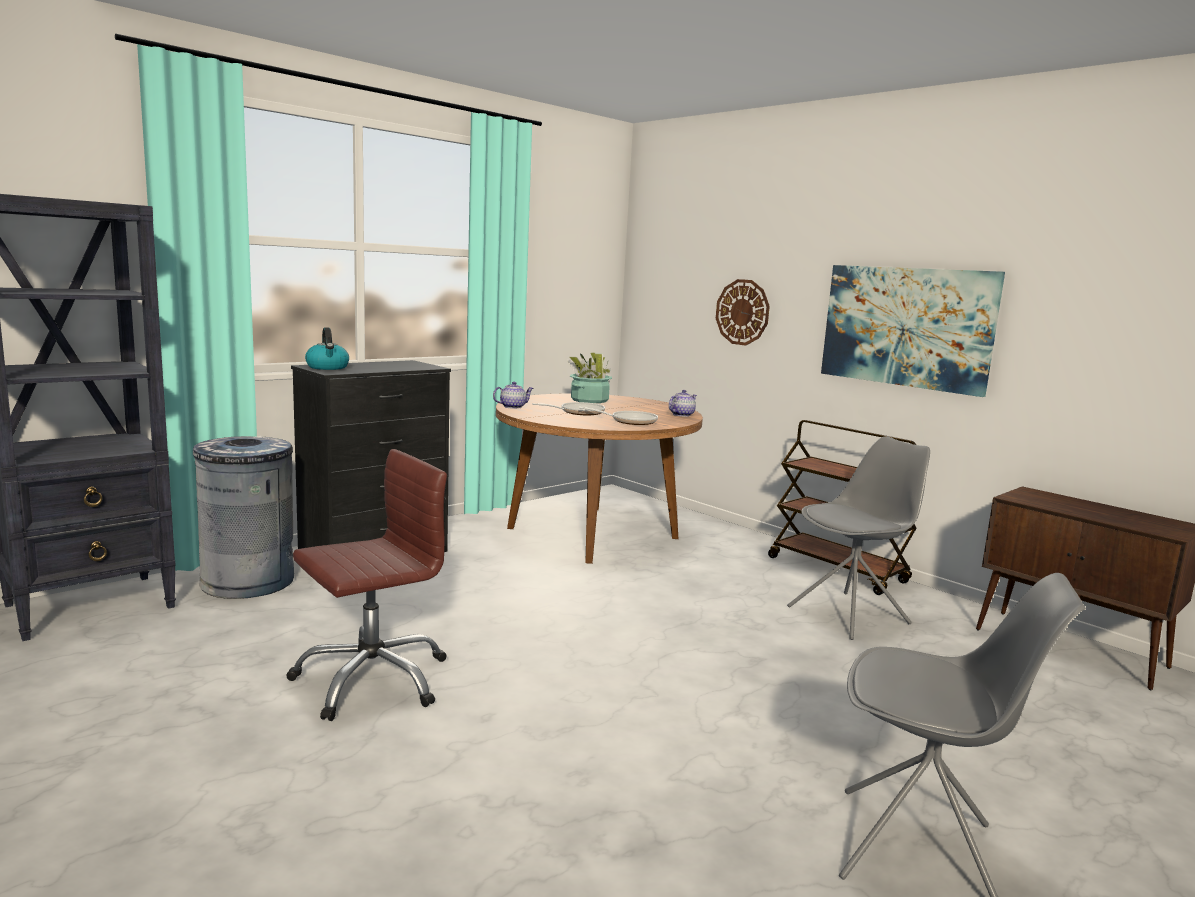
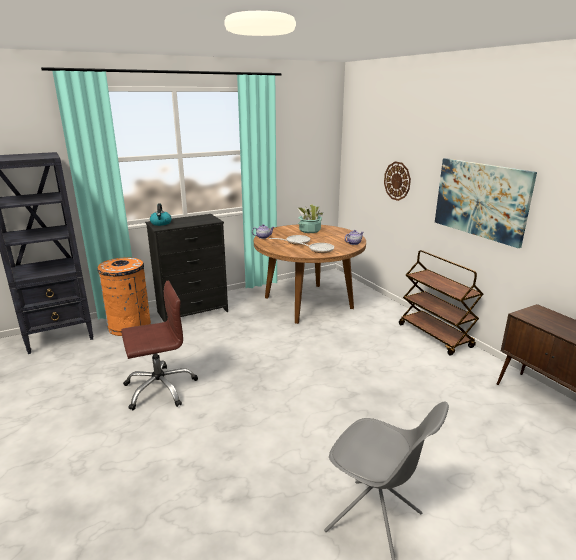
camera: 15 degrees right, 10 degrees up
grey trash can [193,436,294,599] -> orange trash can [97,257,151,336]
grey chair [787,436,930,640] -> none

